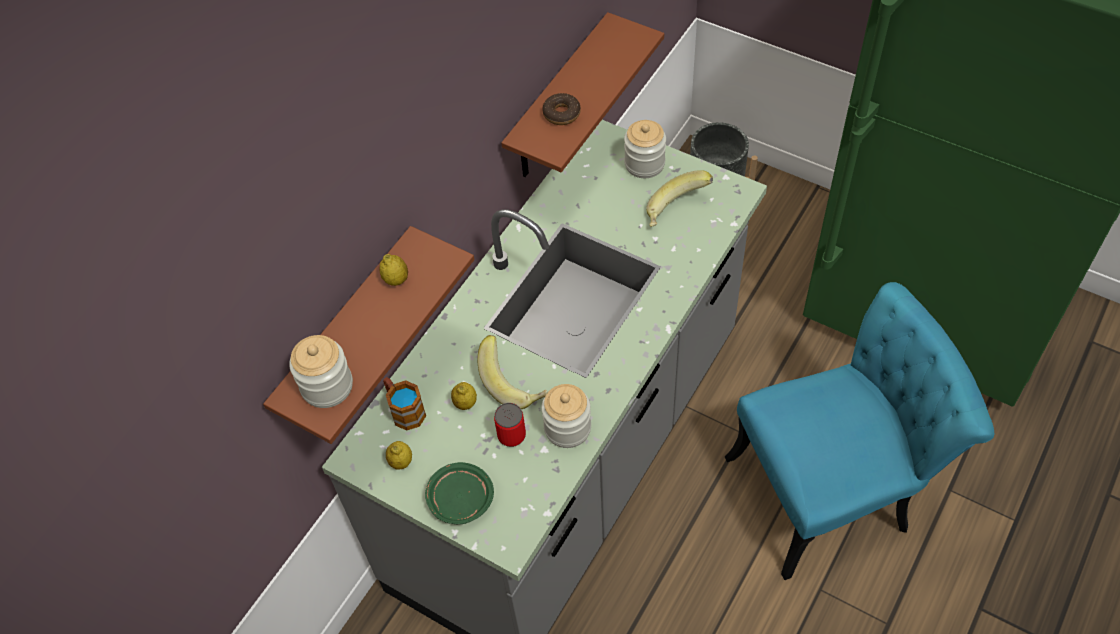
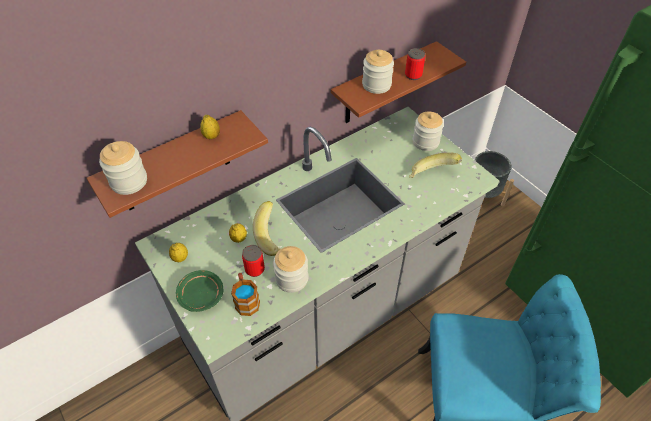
camera: 20 degrees right, 5 degrees down
mug [383,377,426,430] -> mug moved to [231,273,260,316]
donut [542,93,581,125] -> jar [362,50,394,94]
none -> can [405,48,425,80]

